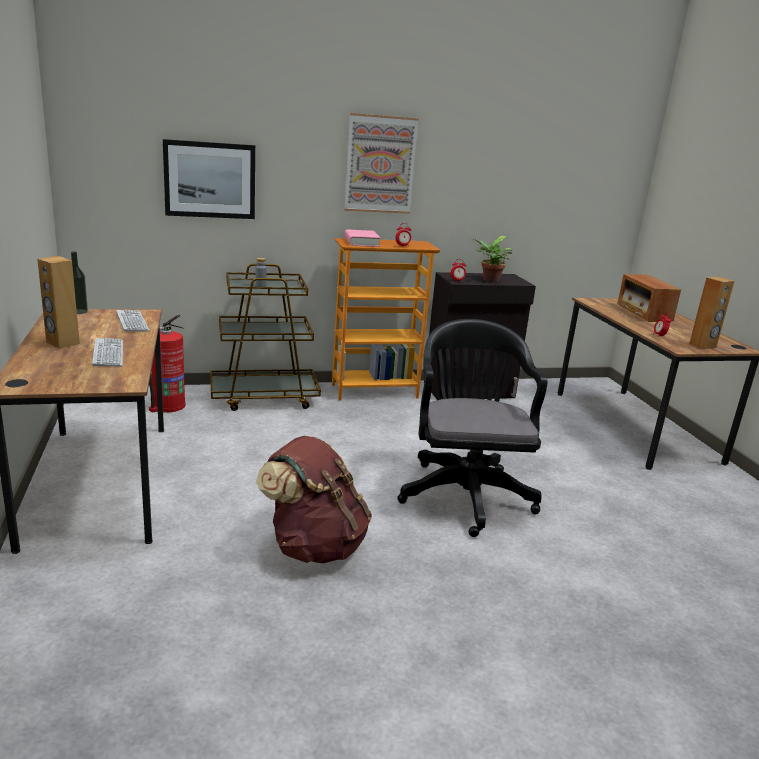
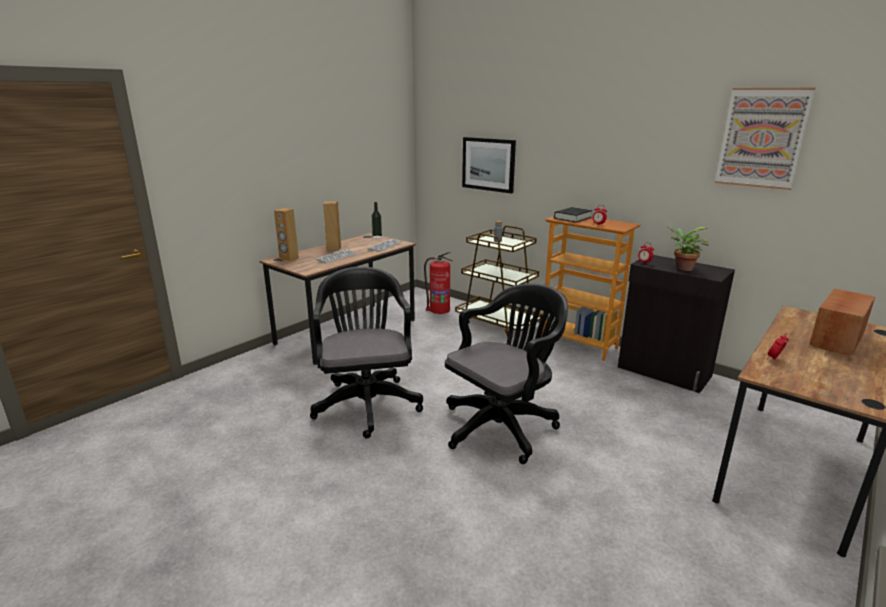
camera: 55 degrees right, 0 degrees up
brown backpack [256,435,372,563] -> black office chair [310,267,423,438]
picture [344,113,419,214] -> picture moved to [715,88,815,190]
pink book [344,229,381,247] -> black book [554,207,592,223]
brown speaker [689,277,734,350] -> brown speaker moved to [274,208,299,261]

